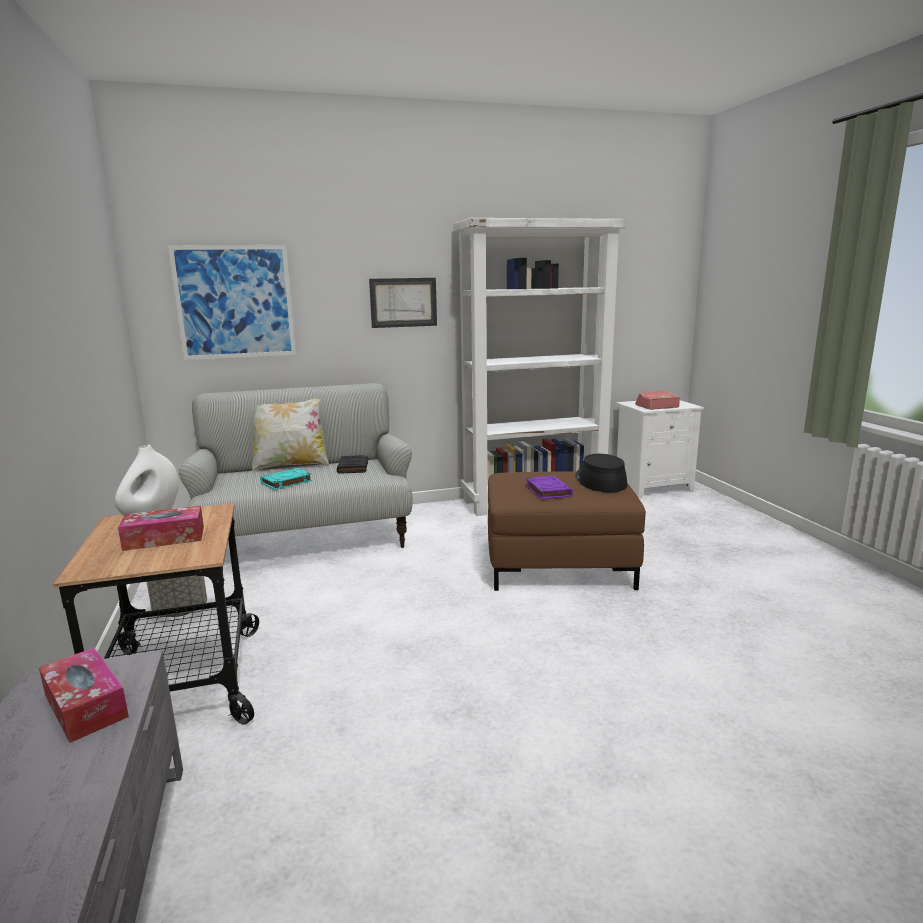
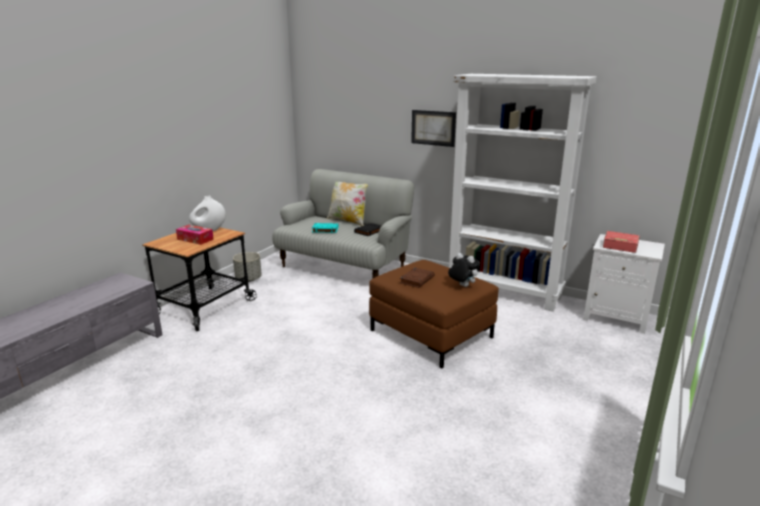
camera: 45 degrees right, 5 degrees up
tissue box [39,648,129,743] -> none
picture [168,245,296,360] -> none
purple book [526,475,573,500] -> brown book [400,268,434,288]
black hat [575,454,627,492] -> plush toy [448,253,480,287]

